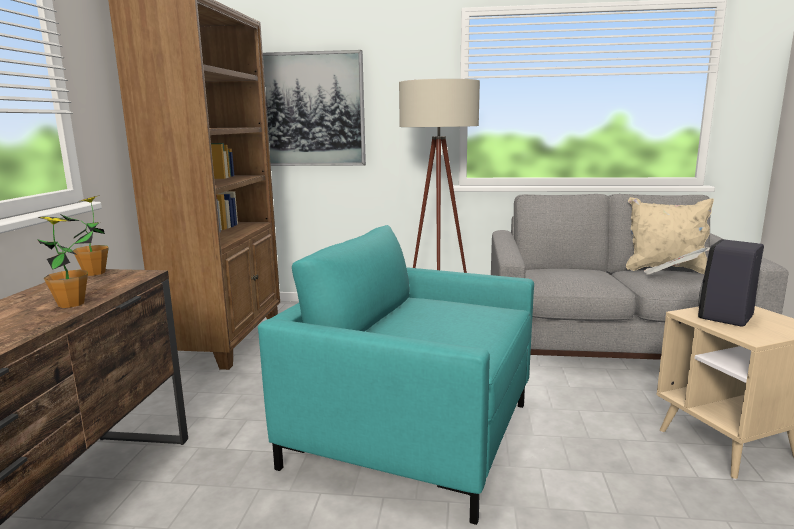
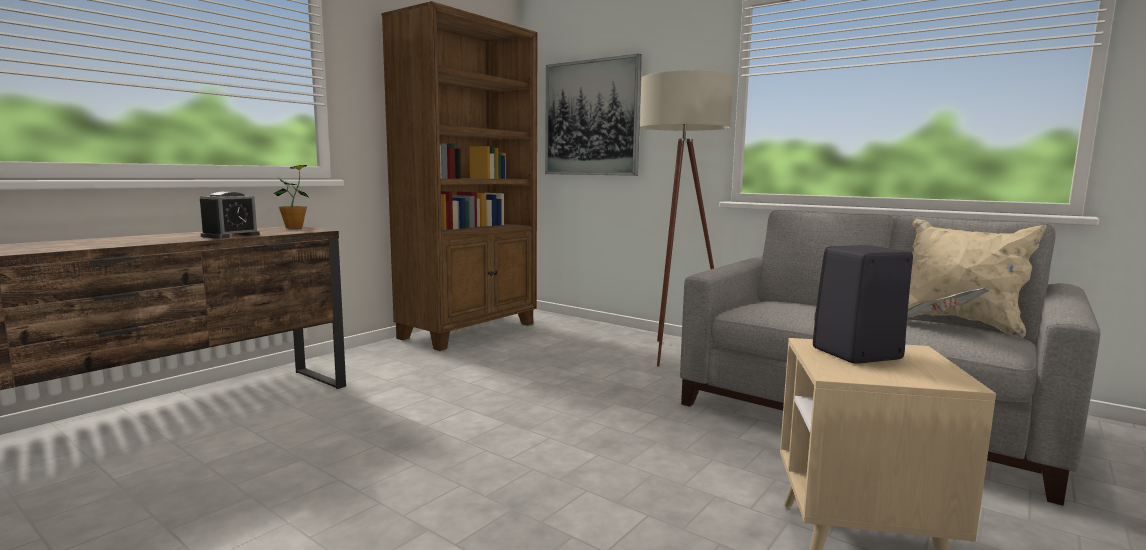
camera: 30 degrees right, 5 degrees down
potted plant [37,216,93,308] -> alarm clock [200,192,260,239]
turquoise armchair [258,225,534,525] -> none

